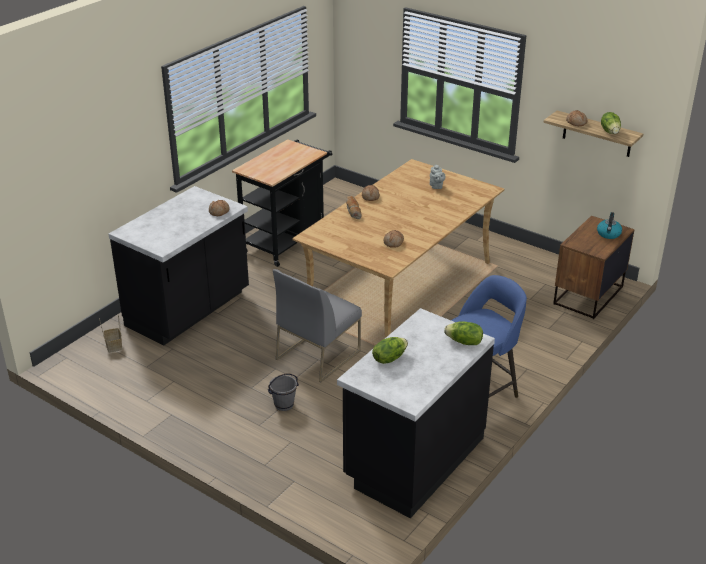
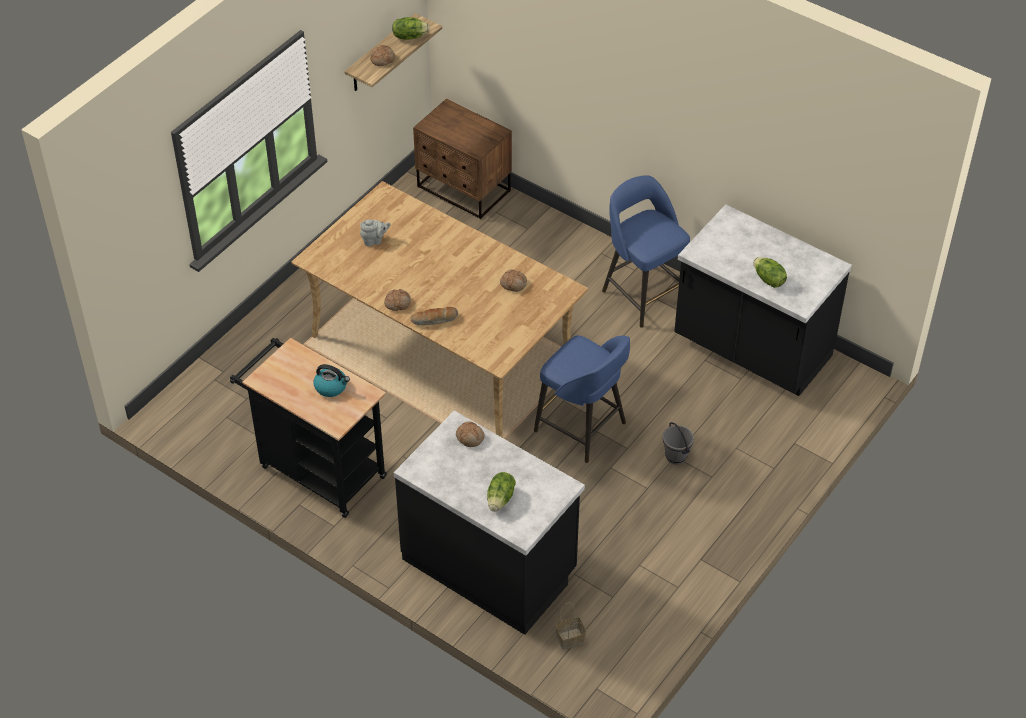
camera: 90 degrees left, 15 degrees up
grey chair [273,269,362,382] -> blue stool [534,335,630,463]
lettuce [444,321,483,345] -> lettuce moved to [487,472,516,512]
kettle [597,212,622,239] -> kettle moved to [314,364,350,397]

